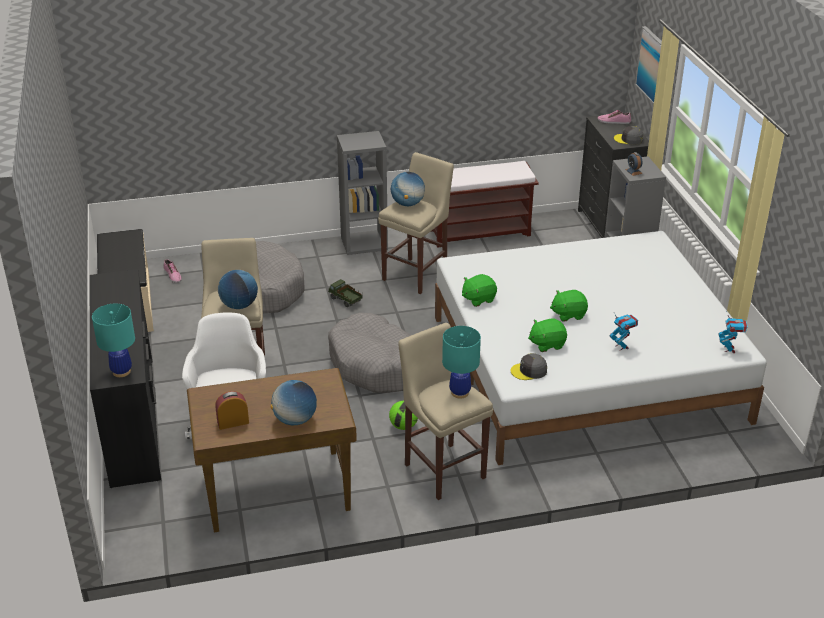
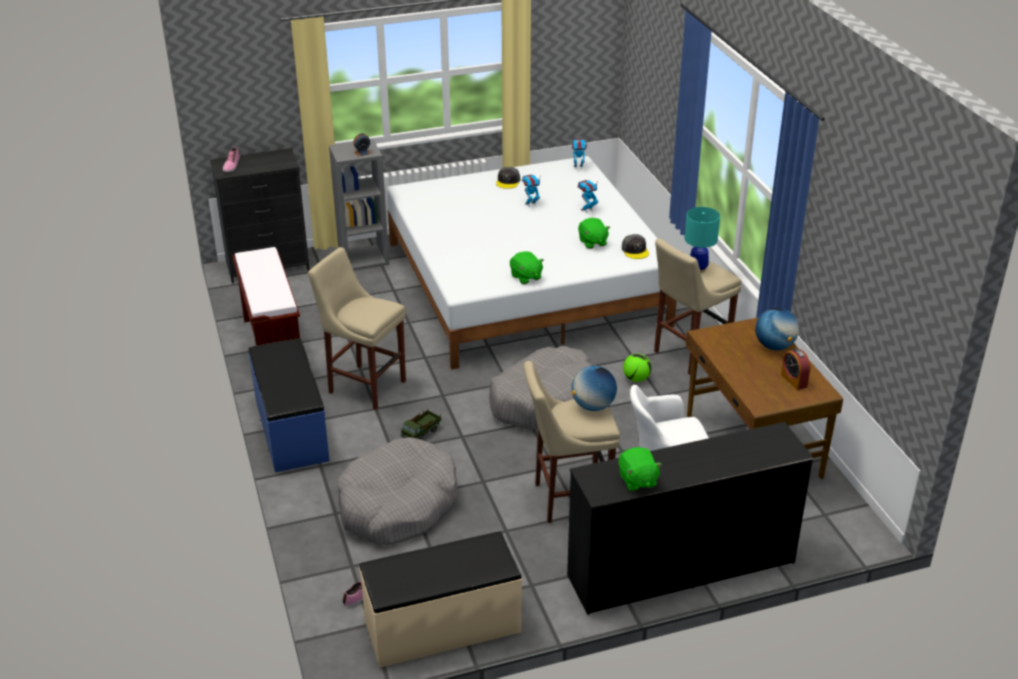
camera: 95 degrees left, 0 degrees up
turquoise table lamp [92,304,135,377] -> none
grey bookcase [337,131,388,255] -> blue bench [248,338,330,472]
globe [391,172,425,206] -> none
green plush toy [550,290,588,321] -> green plush toy moved to [618,447,662,492]
grey cap [614,126,643,145] -> grey cap moved to [496,167,520,189]
picture [635,26,662,104] -> none
none -> toy robot [522,174,541,207]

